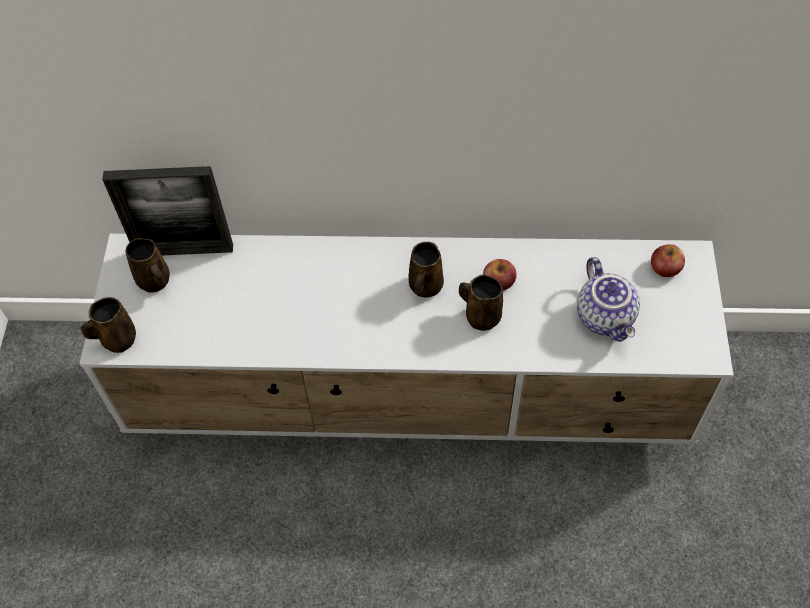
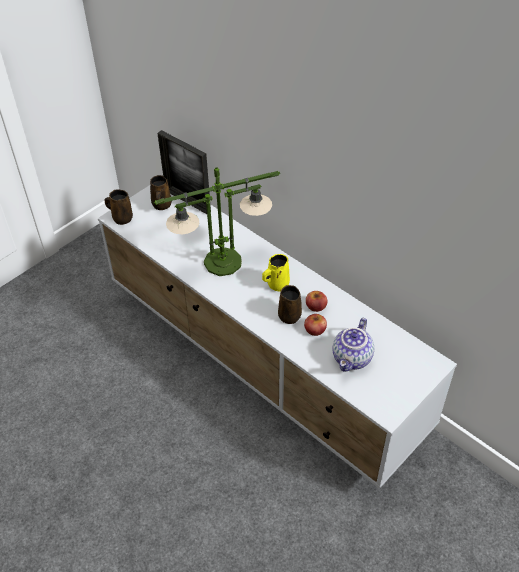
camera: 40 degrees right, 10 degrees down
brown mug [409,242,444,297] -> yellow mug [262,254,290,291]
apple [651,244,685,277] -> apple moved to [304,314,327,336]
none -> table lamp [153,167,280,276]

